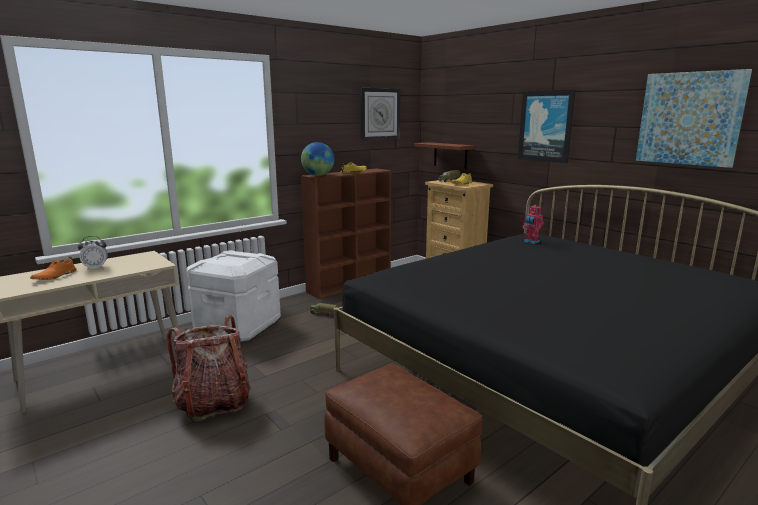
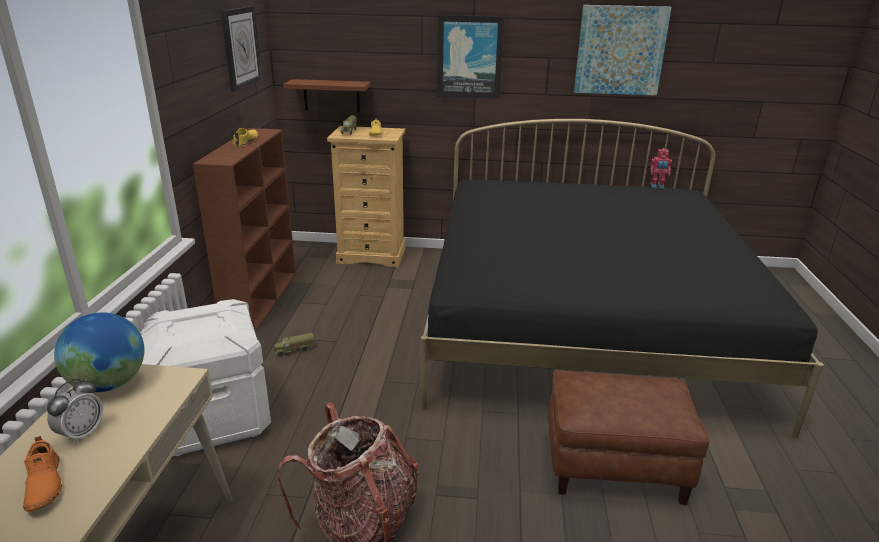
camera: 45 degrees left, 10 degrees up
globe [301,142,334,176] -> globe moved to [54,312,144,392]
toy robot [522,205,544,244] -> toy robot moved to [650,148,672,188]

